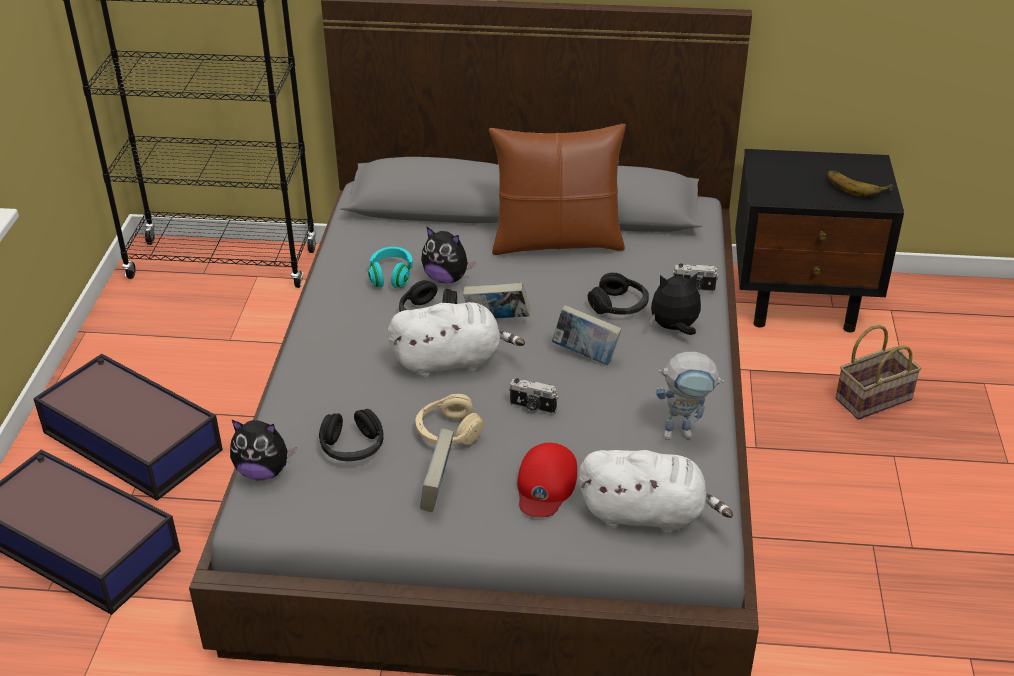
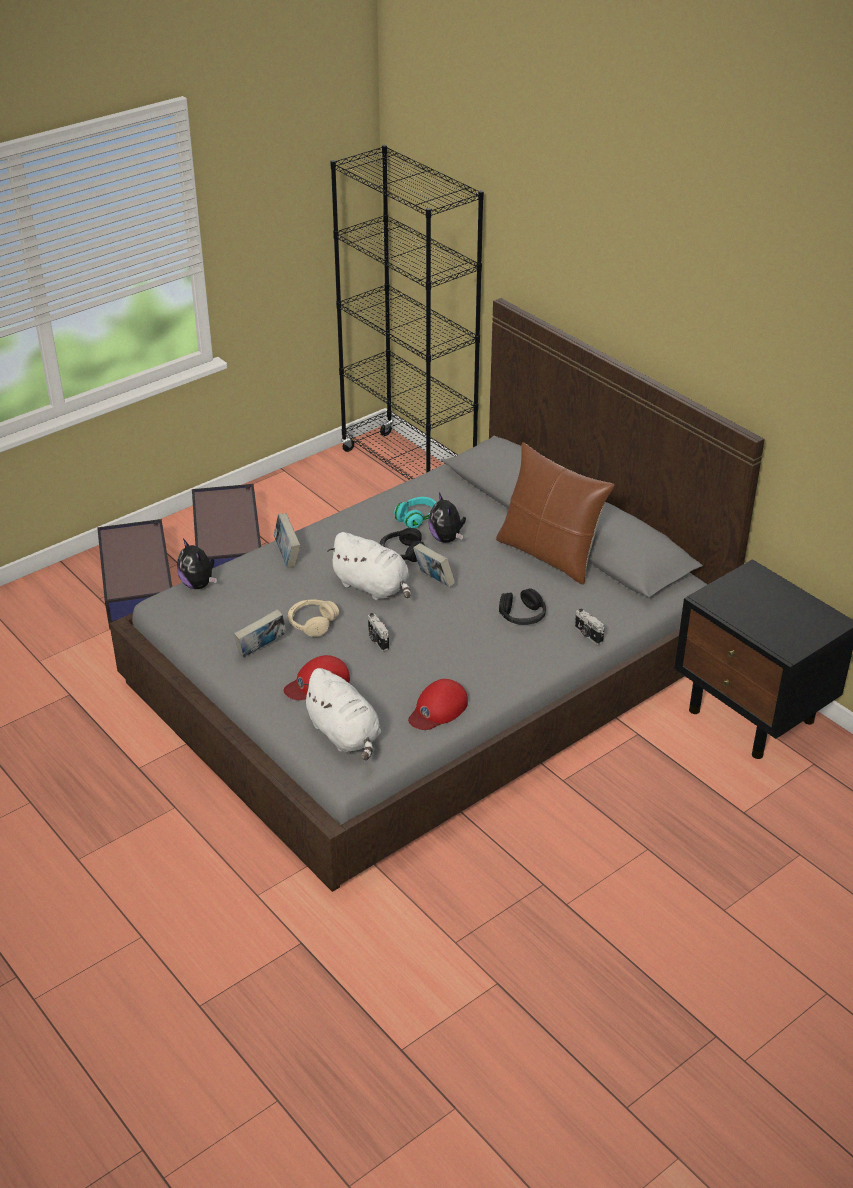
camera: 45 degrees right, 0 degrees up
black headphones [319,409,384,461] -> none
book [552,305,622,365] -> book moved to [274,513,300,567]
plush toy [650,273,701,335] -> none
toy robot [656,352,724,440] -> red cap [408,679,468,730]
banana [827,171,894,197] -> none
basket [835,325,921,420] -> none

